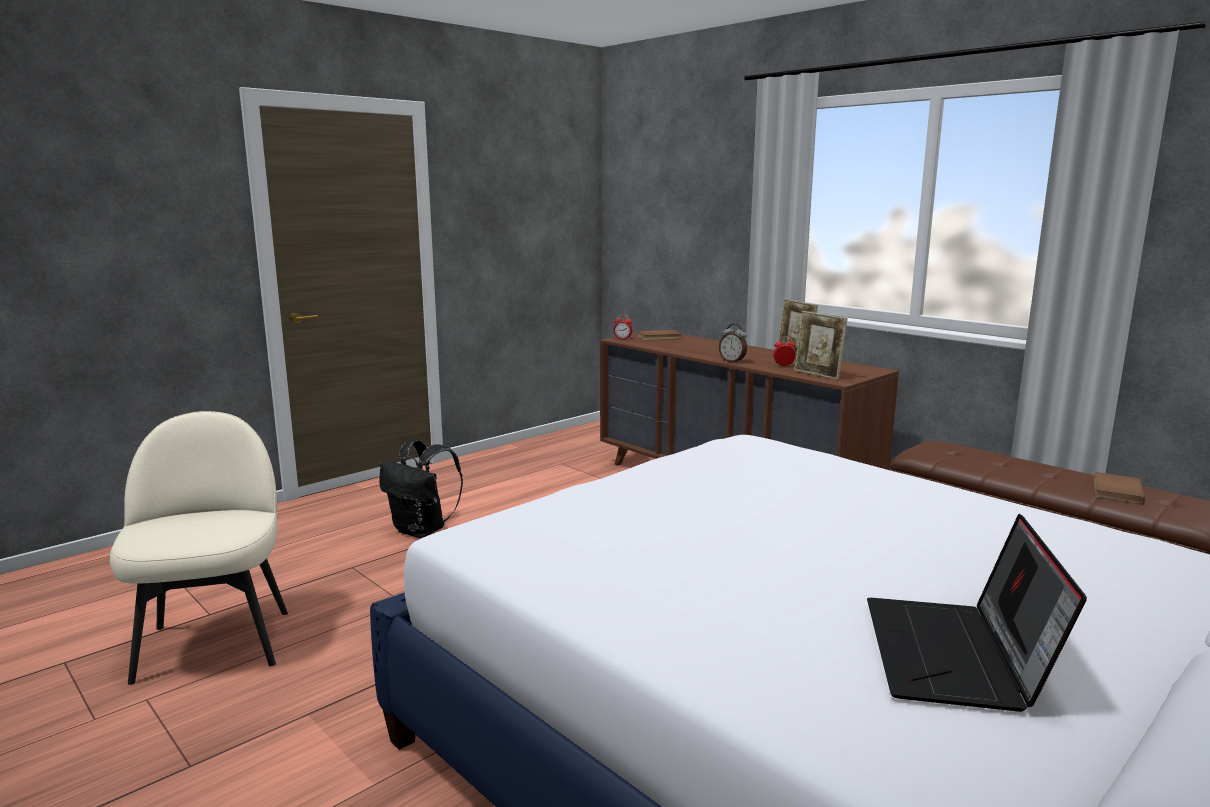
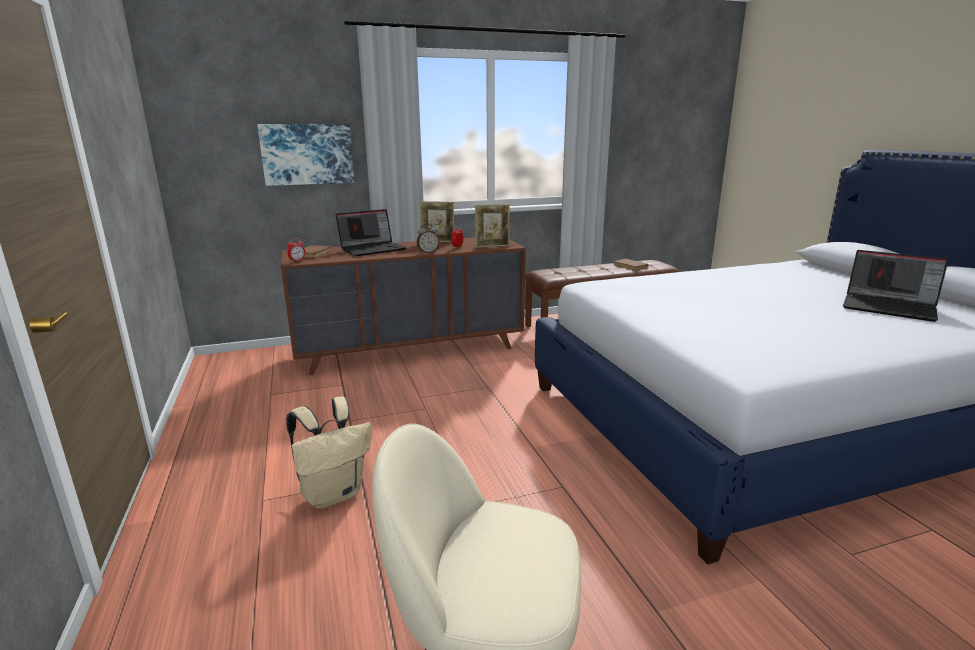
camera: 65 degrees left, 5 degrees up
black backpack [380,440,463,538] -> beige backpack [286,397,372,508]
none -> picture [257,124,354,186]
none -> laptop [336,209,406,256]

